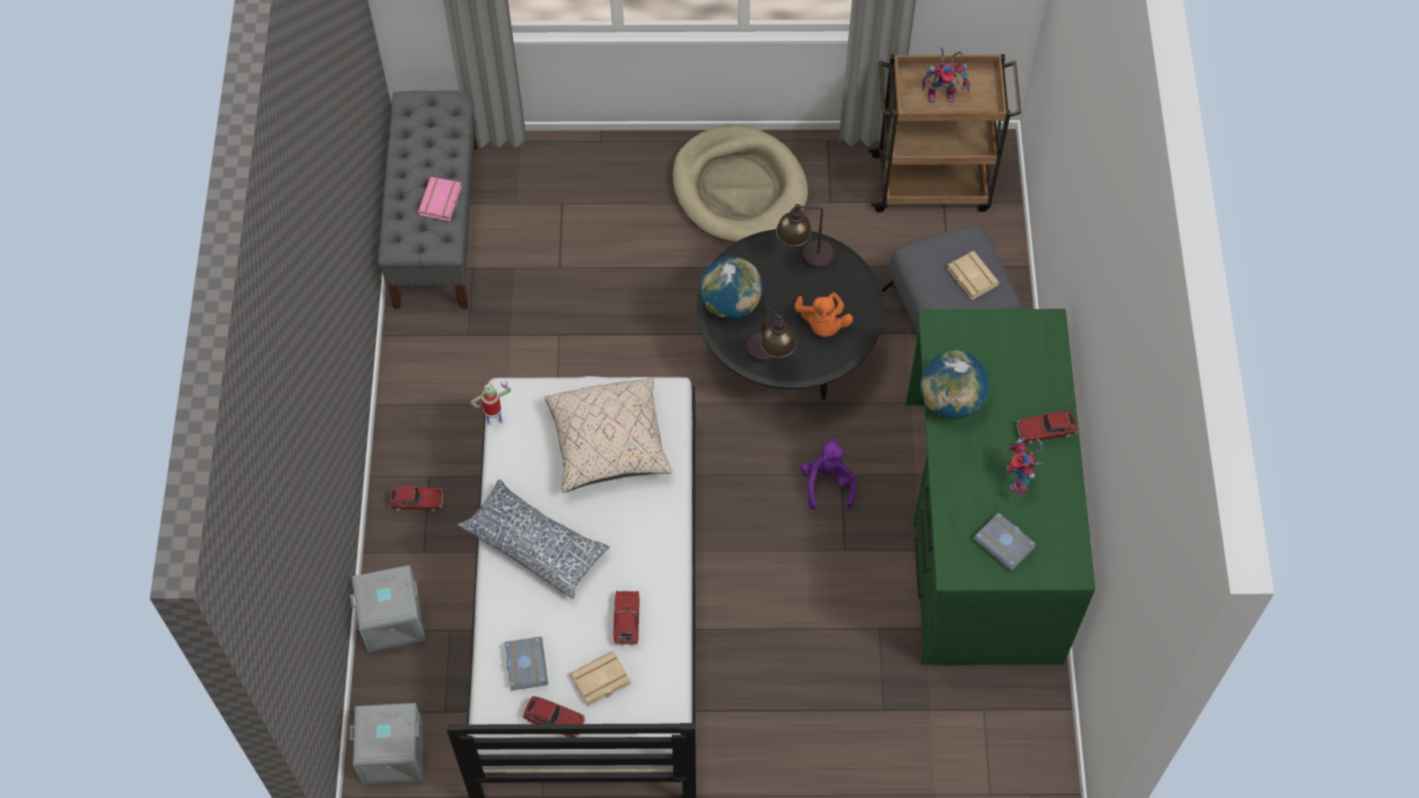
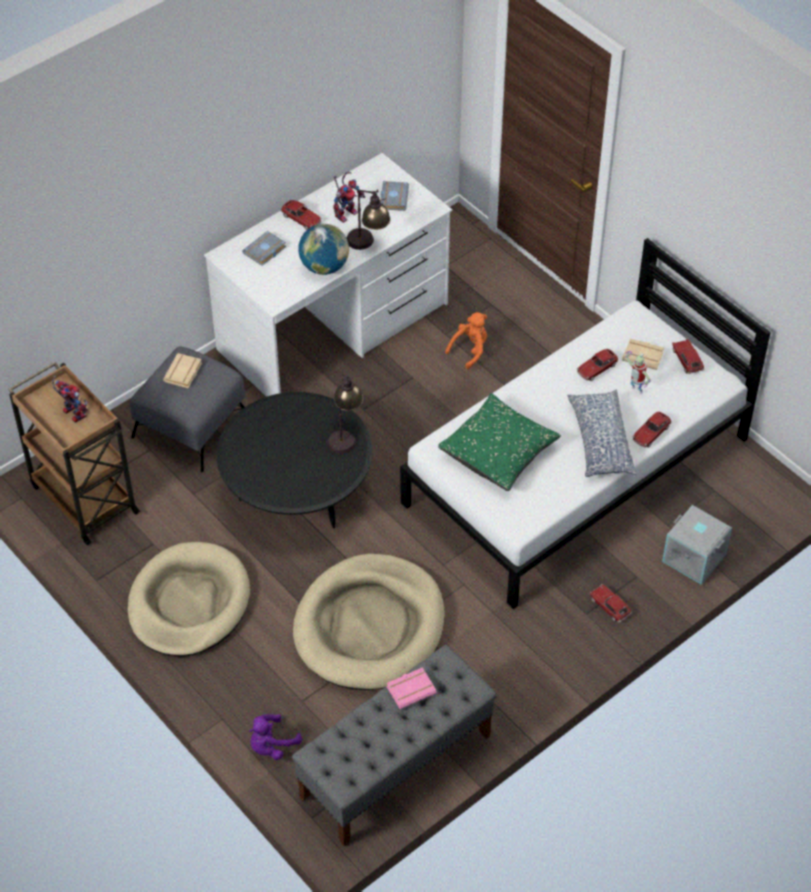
camera: 130 degrees left, 10 degrees down
grey storage box [349,703,423,784] -> none
toy robot [470,381,511,425] -> toy robot moved to [625,351,651,394]
grey book [505,637,548,691] -> grey book moved to [242,231,286,266]
beige pillow [545,378,673,493] -> green pillow [438,393,561,491]
globe [700,256,762,319] -> none
table lamp [776,204,835,270] -> table lamp moved to [347,189,391,250]
orange plush toy [794,292,853,337] -> orange plush toy moved to [445,312,487,369]
purple plush toy [800,438,857,509] -> purple plush toy moved to [249,714,302,760]
green desk [906,309,1096,665] -> white desk [204,153,452,397]
none -> beige dog bed [293,553,445,690]
none -> toy car [633,412,672,448]

